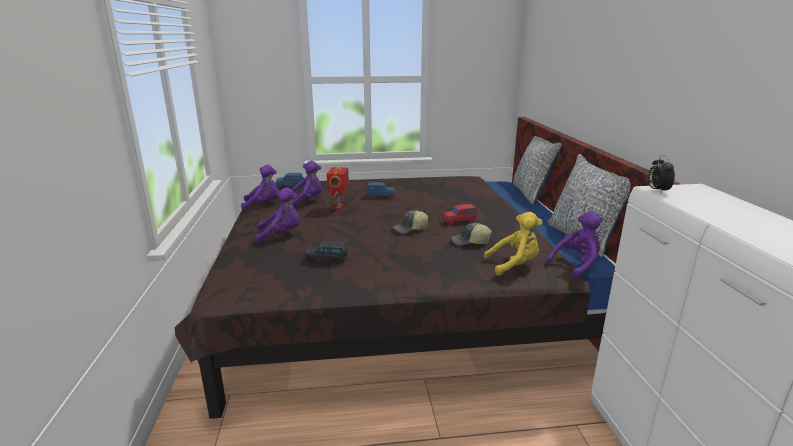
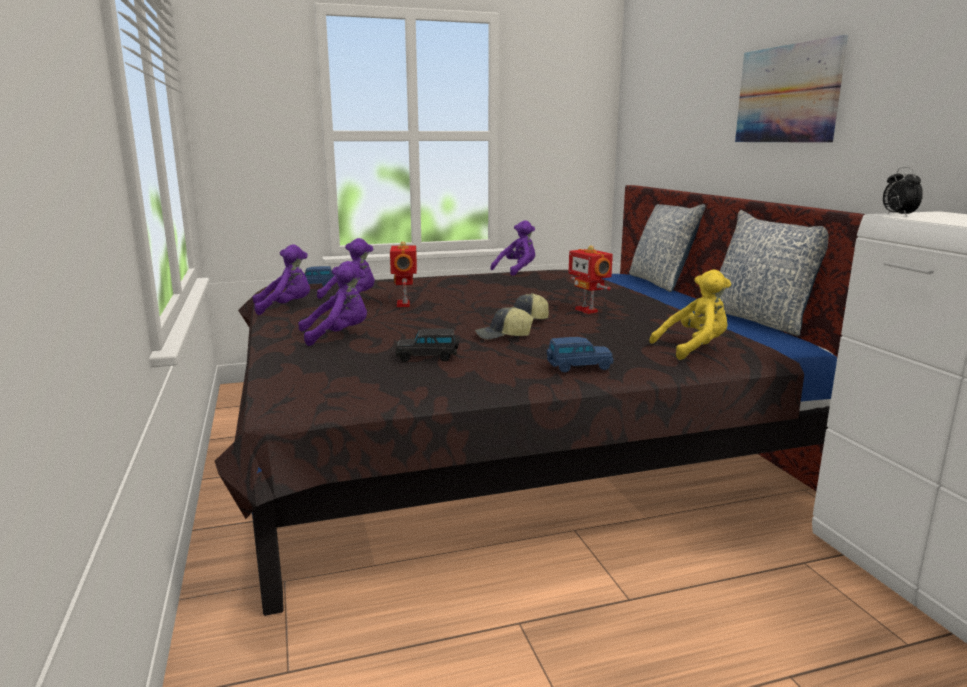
camera: 10 degrees left, 5 degrees down
blue toy car [365,182,396,198] -> blue toy car moved to [547,337,613,372]
red toy car [442,204,477,225] -> toy robot [569,245,613,314]
cap [451,223,492,245] -> cap moved to [475,307,533,340]
purple plush toy [546,211,603,279] -> purple plush toy moved to [490,220,535,276]
none -> picture [735,35,848,143]

